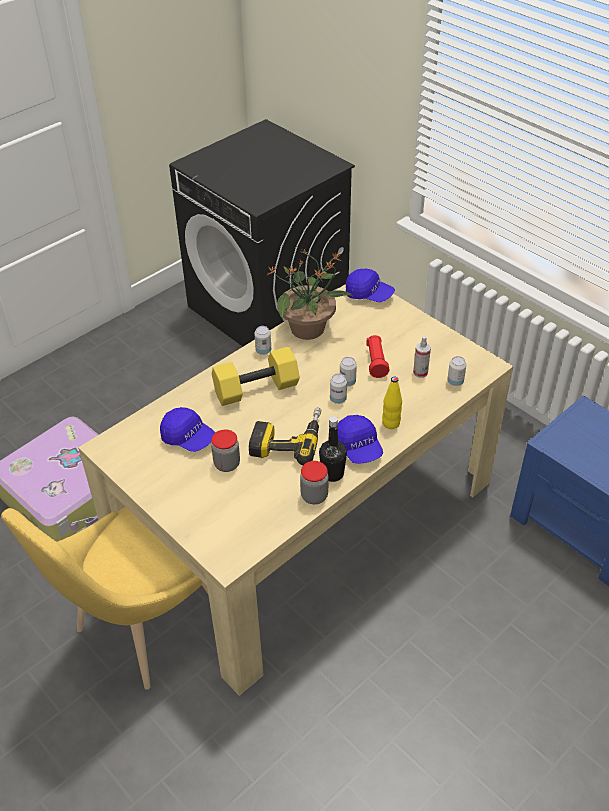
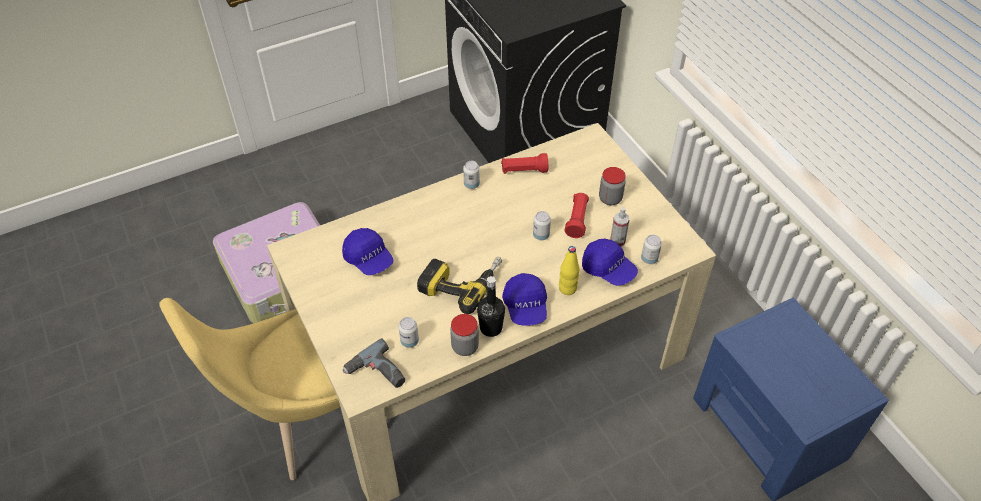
camera: 15 degrees right, 5 degrees up
jar [211,430,240,472] -> jar moved to [599,167,626,205]
yellow dumbbell [212,346,300,406] -> none
potted plant [267,249,352,340] -> red flashlight [501,153,548,174]
can [330,374,347,404] -> can moved to [398,317,419,348]
blue cap [346,269,395,302] -> blue cap moved to [582,238,638,286]
none -> power drill [343,338,405,388]

